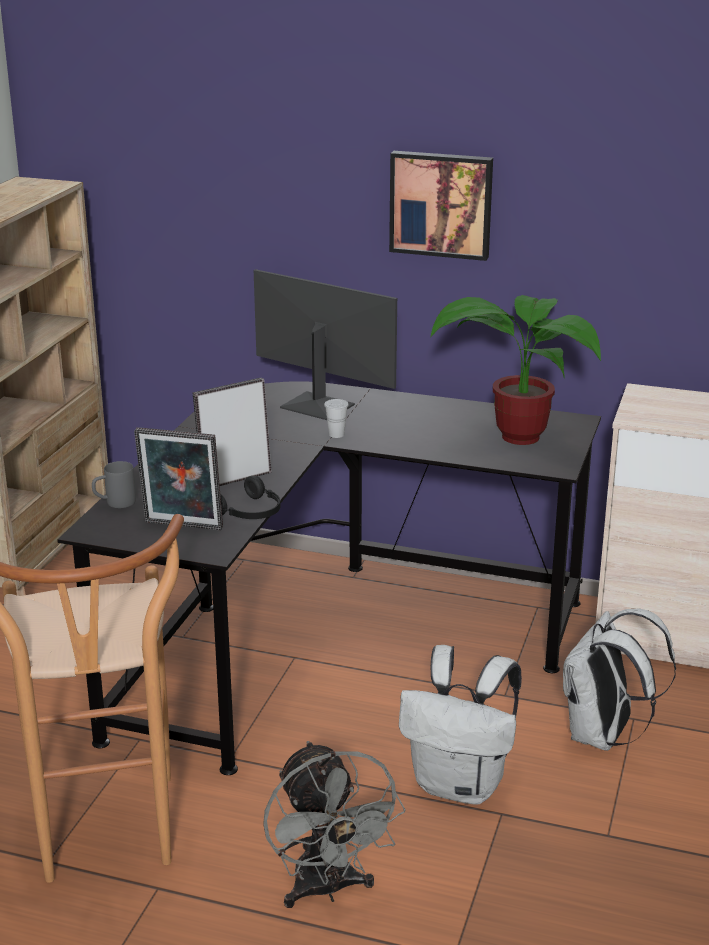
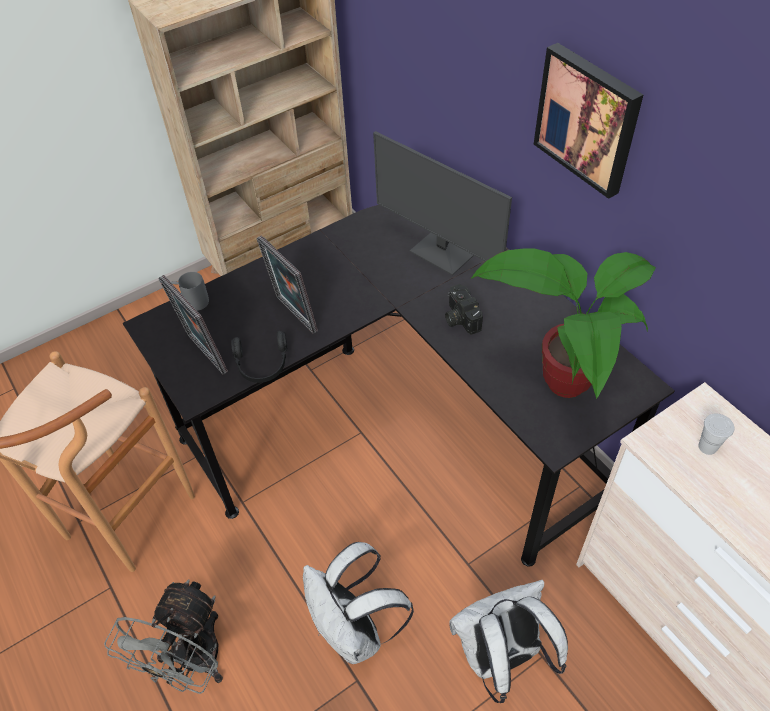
camera: 40 degrees right, 25 degrees up
picture frame [193,378,271,486] -> picture frame turned 135 degrees counterclockwise [256,235,318,334]
monitor [254,269,397,420] -> monitor turned 150 degrees clockwise [373,131,512,275]
white cup [324,399,349,438] -> white cup moved to [698,414,735,455]
none -> camera [445,284,483,335]

